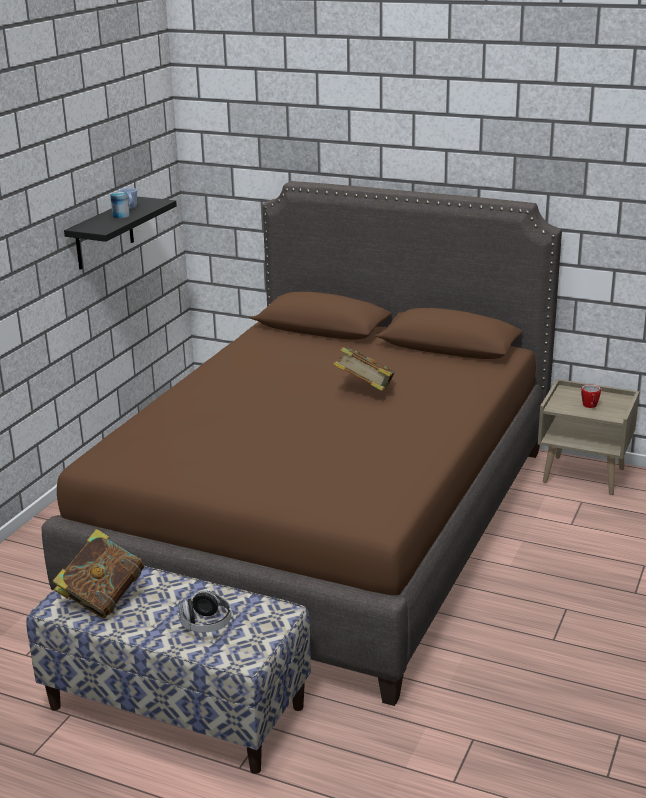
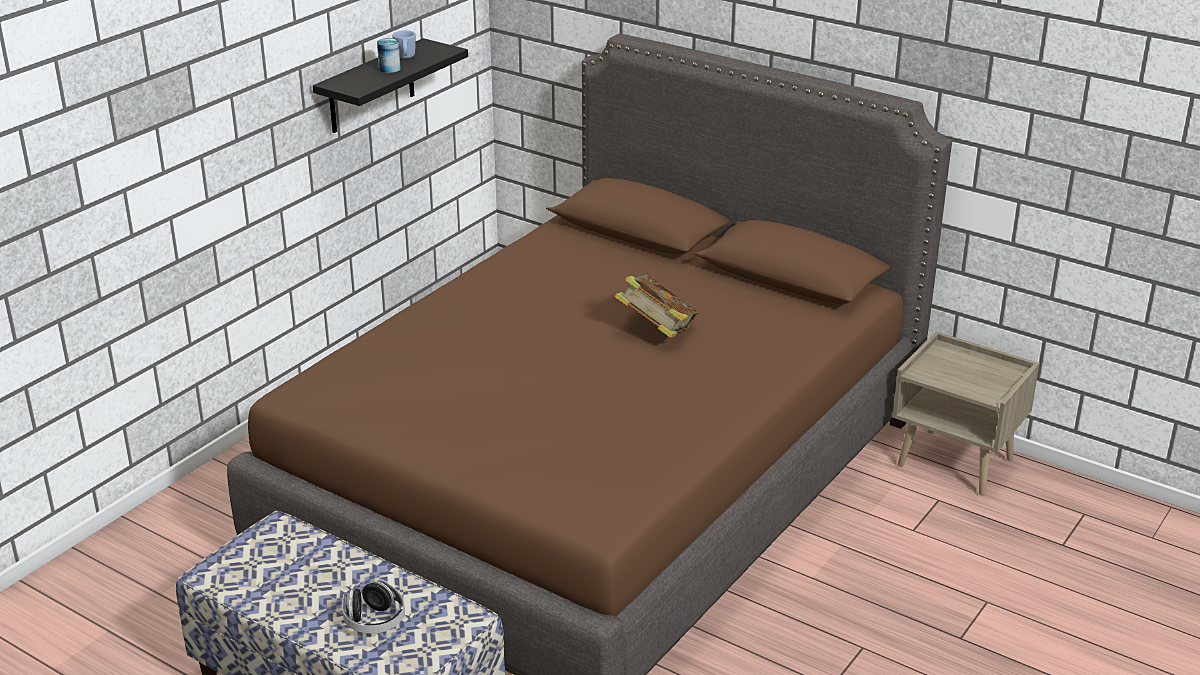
camera: 10 degrees right, 5 degrees up
book [53,529,144,618] -> none
mug [581,384,601,408] -> none

